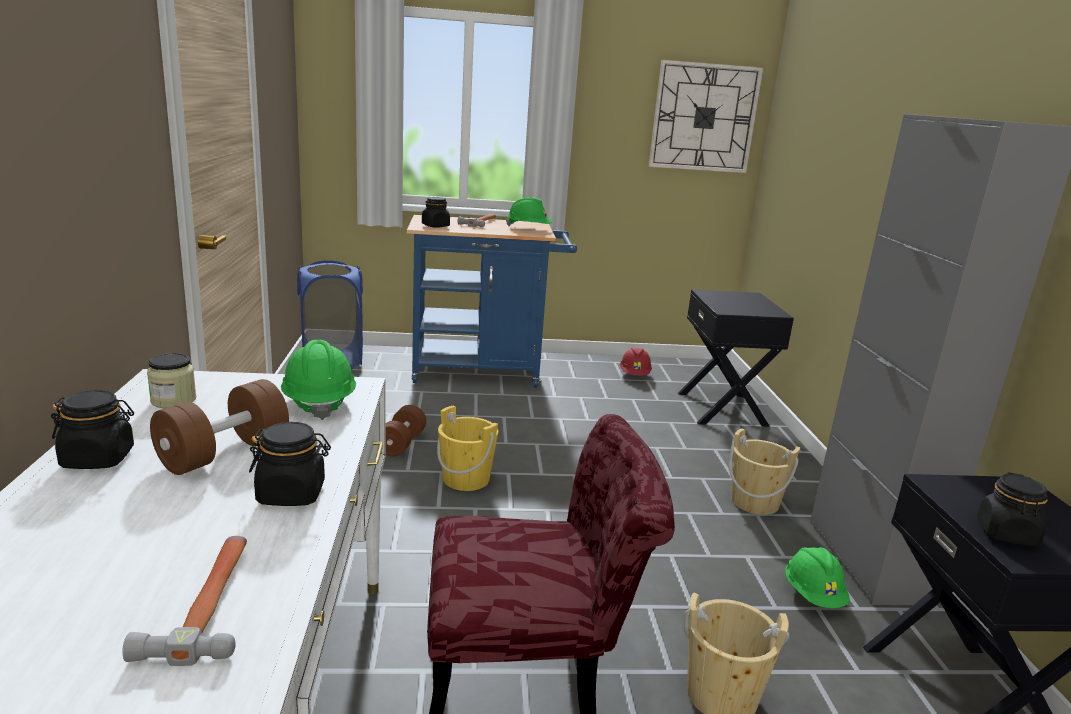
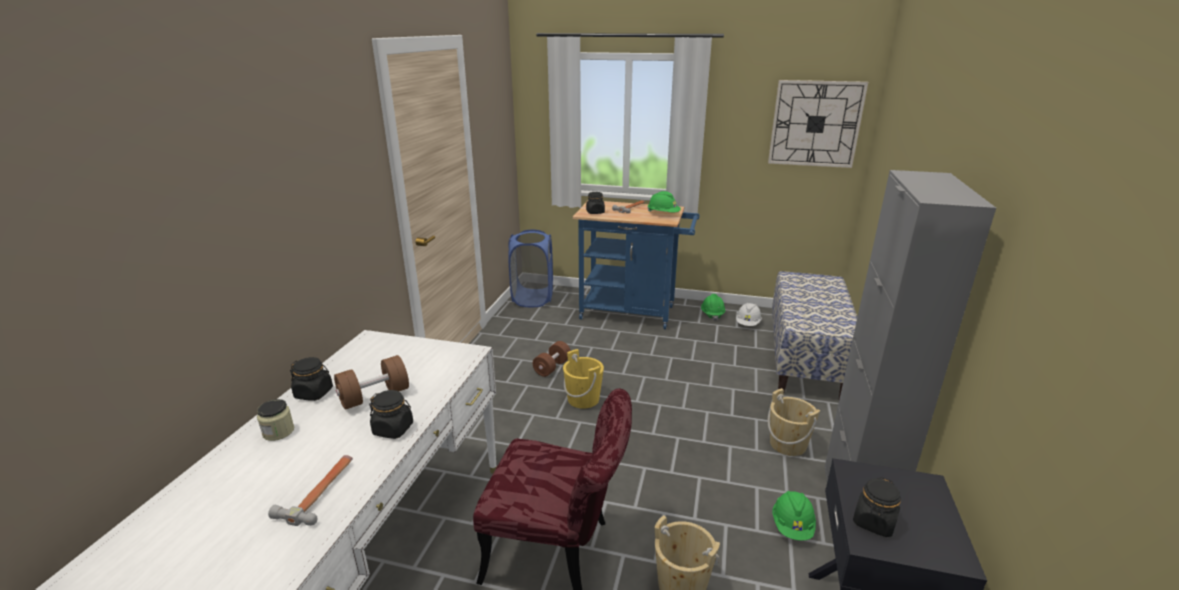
camera: 20 degrees right, 5 degrees up
jar [147,353,196,408] -> jar moved to [257,399,294,441]
green hard hat [281,340,356,420] -> green hard hat moved to [701,294,726,321]
red hard hat [620,347,652,376] -> white hard hat [736,303,762,326]
black nightstand [678,289,794,427] -> bench [772,271,857,399]

